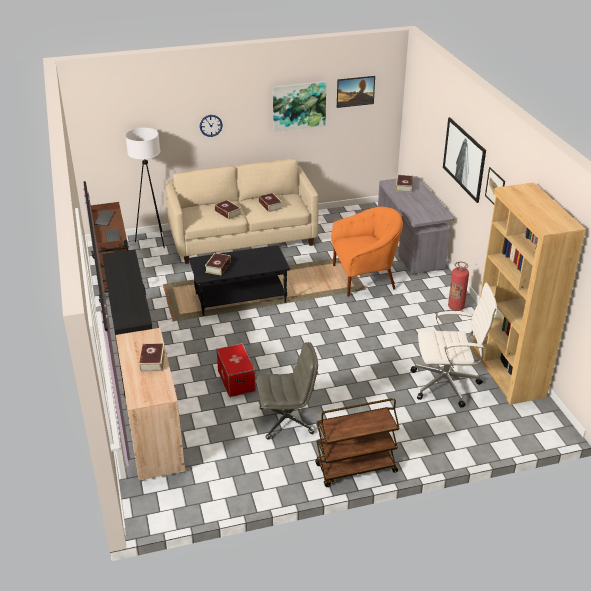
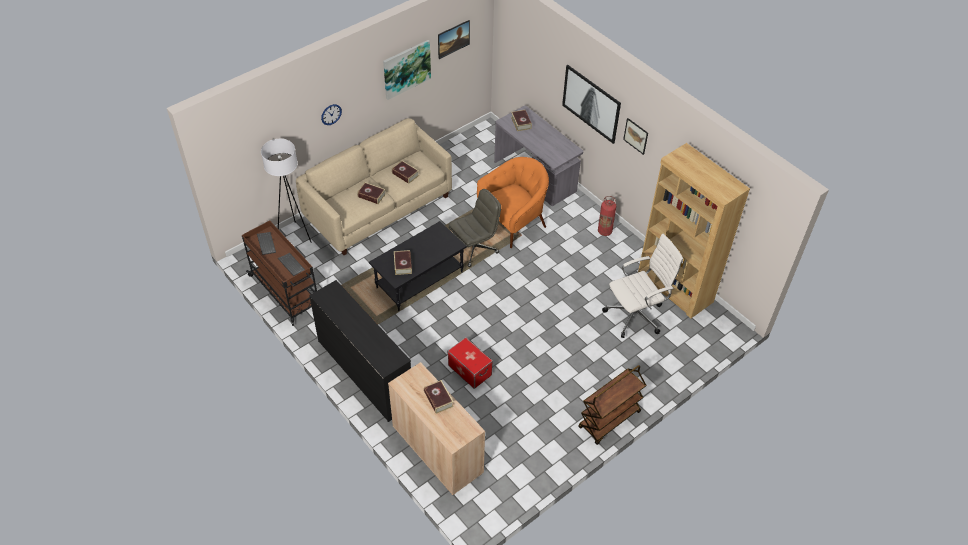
camera: 25 degrees left, 15 degrees up
grey office chair [256,342,318,440] -> grey office chair moved to [448,189,501,267]

